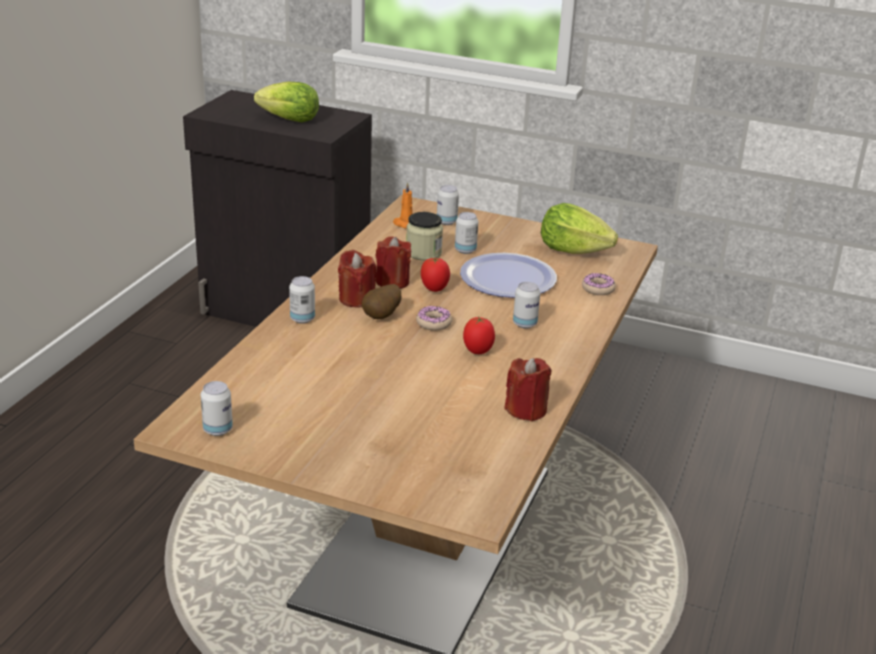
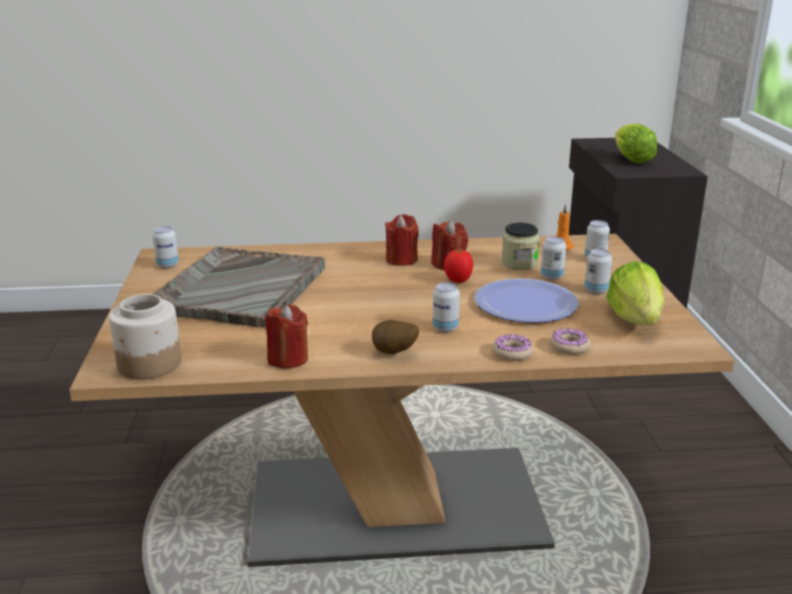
camera: 65 degrees right, 5 degrees down
can [289,276,315,324] -> can moved to [584,249,612,294]
potato [362,284,401,319] -> potato moved to [372,320,419,354]
donut [416,306,452,331] -> donut moved to [493,334,533,361]
tomato [463,316,495,354] -> none
none -> jar [109,294,181,379]
none -> grey tray [152,247,325,328]

